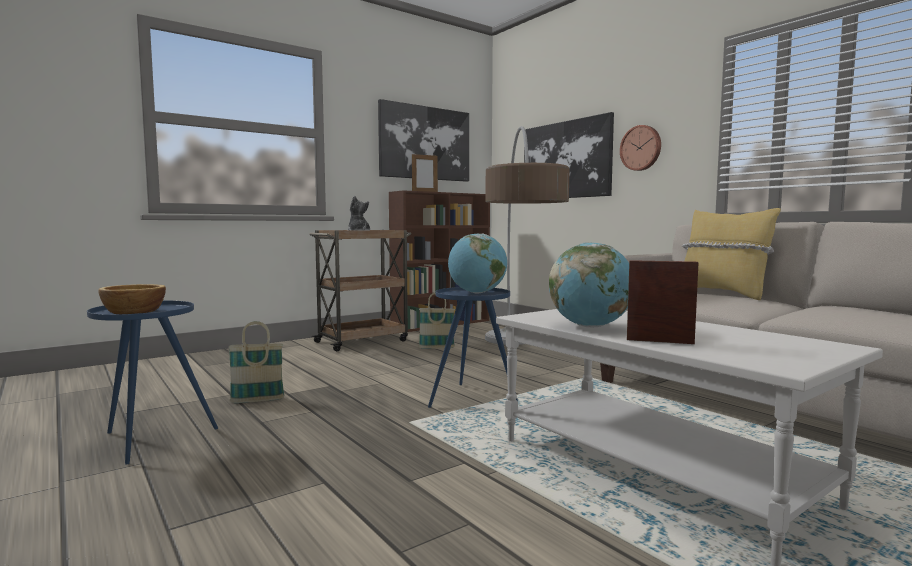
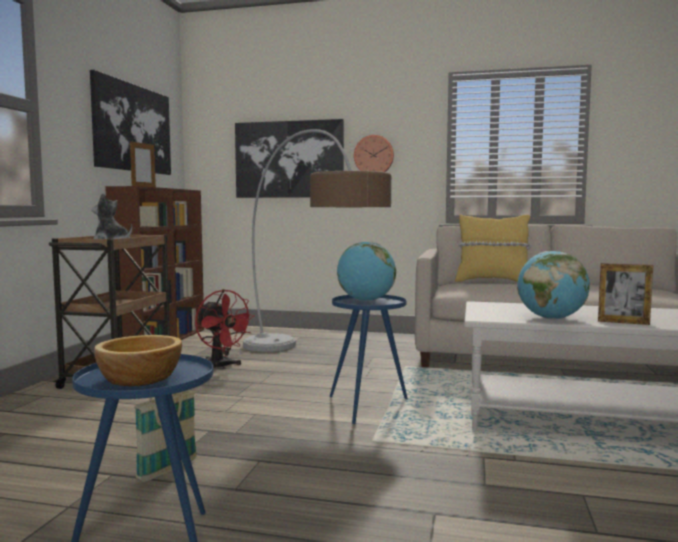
camera: 40 degrees left, 0 degrees up
basket [419,292,455,349] -> red fan [195,289,255,368]
picture frame [627,260,699,344] -> picture frame turned 135 degrees counterclockwise [598,263,653,325]

